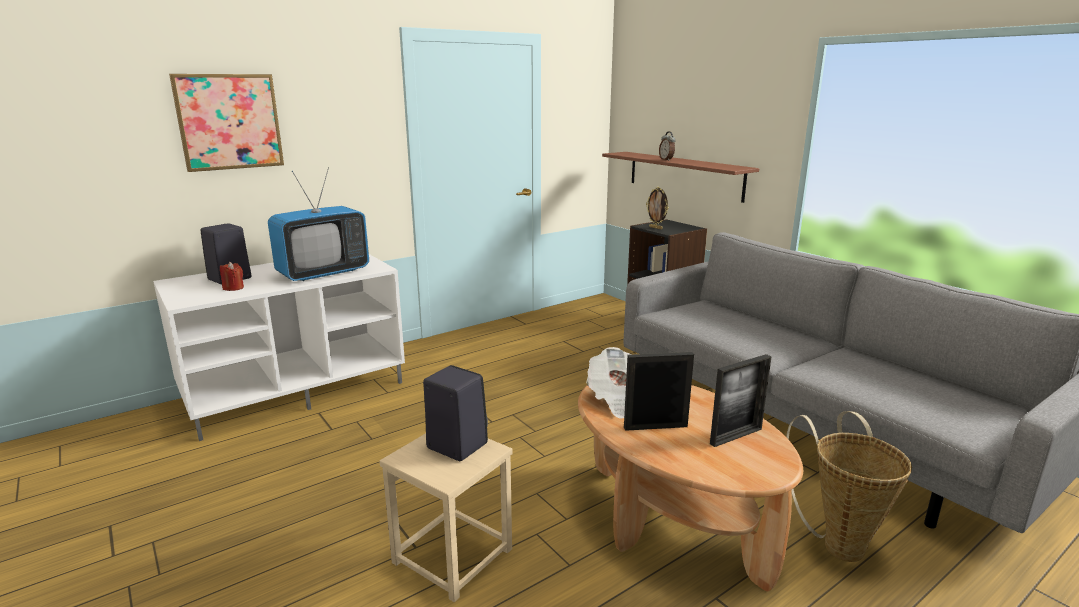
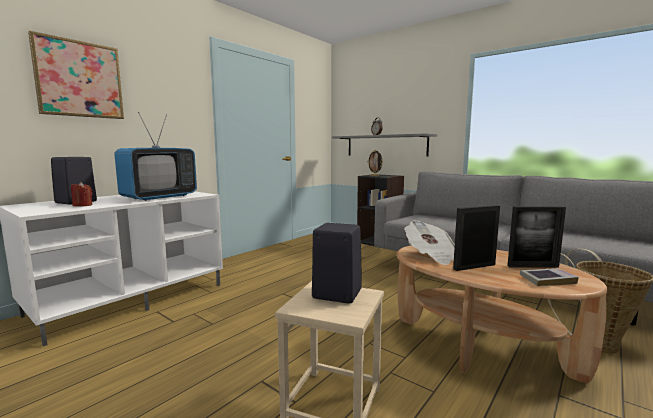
camera: 15 degrees left, 10 degrees down
brown shelf [602,152,759,203] -> grey shelf [332,133,437,156]
picture frame [710,354,771,447] -> picture frame turned 45 degrees clockwise [507,206,566,268]
none -> book [520,268,579,286]

